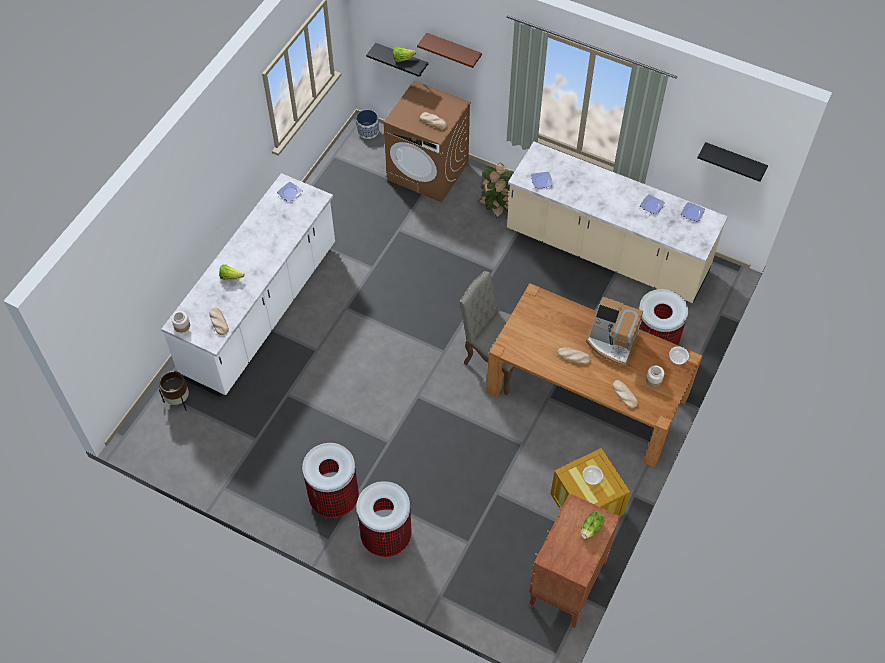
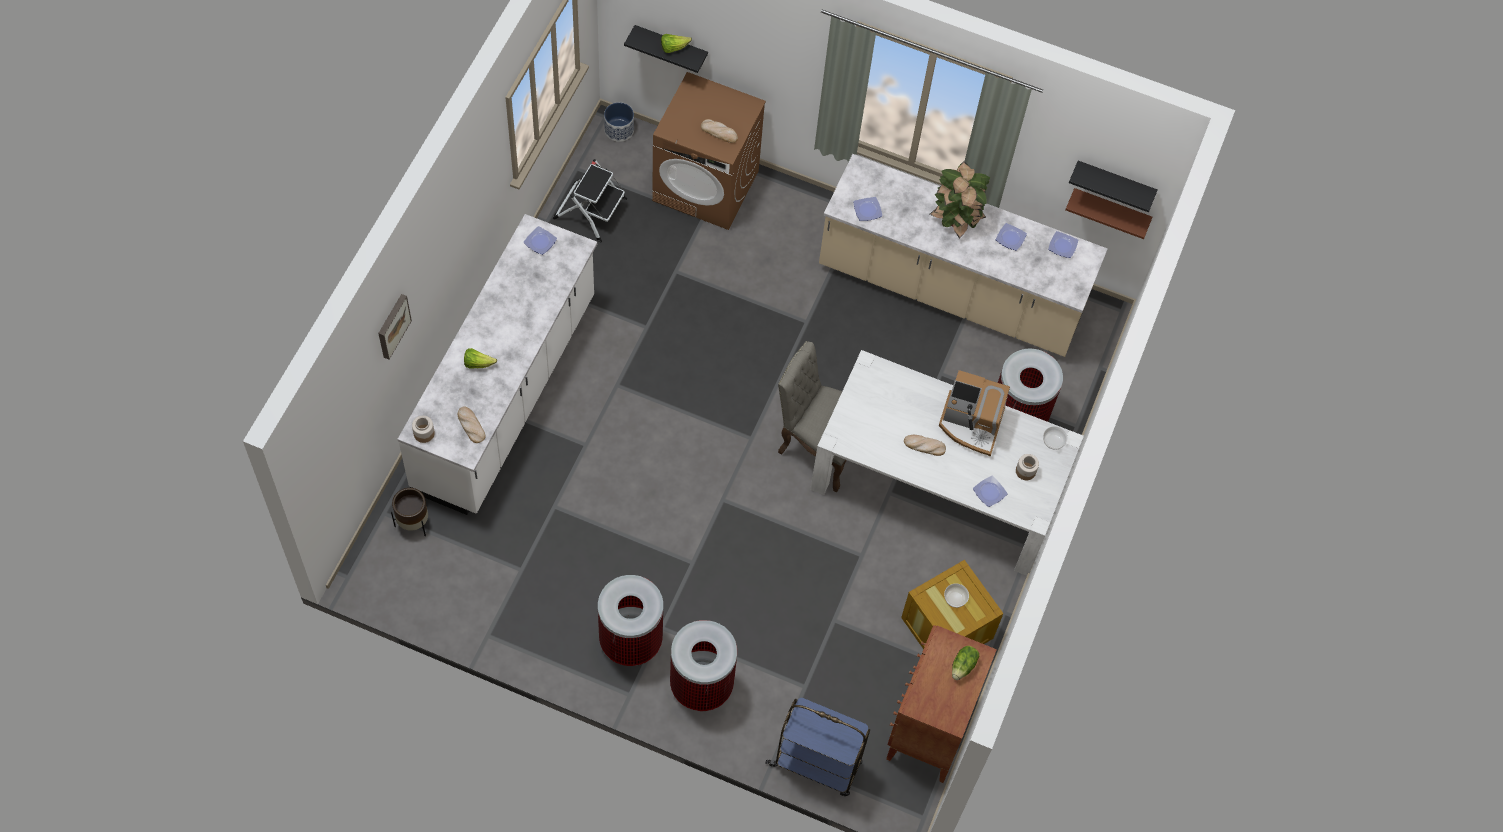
camera: 10 degrees left, 5 degrees up
brown shelf [417,33,482,68] -> brown shelf moved to [1066,188,1152,239]
potted plant [478,162,514,218] -> potted plant moved to [930,161,990,239]
brown dining table [486,283,702,468] -> white dining table [810,350,1084,576]
bread [613,380,638,408] -> plate [973,476,1008,507]
none -> picture [378,294,412,360]
none -> step ladder [552,159,627,242]
none -> blue cart [765,698,870,796]

